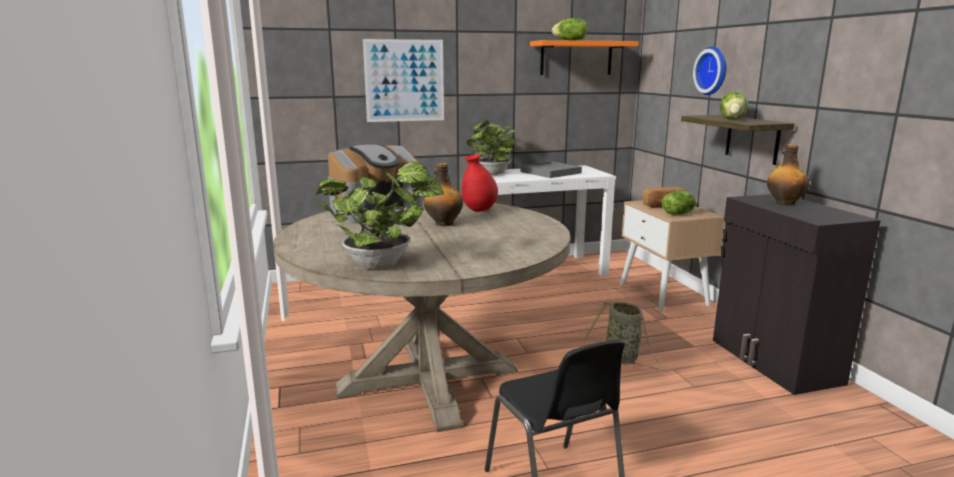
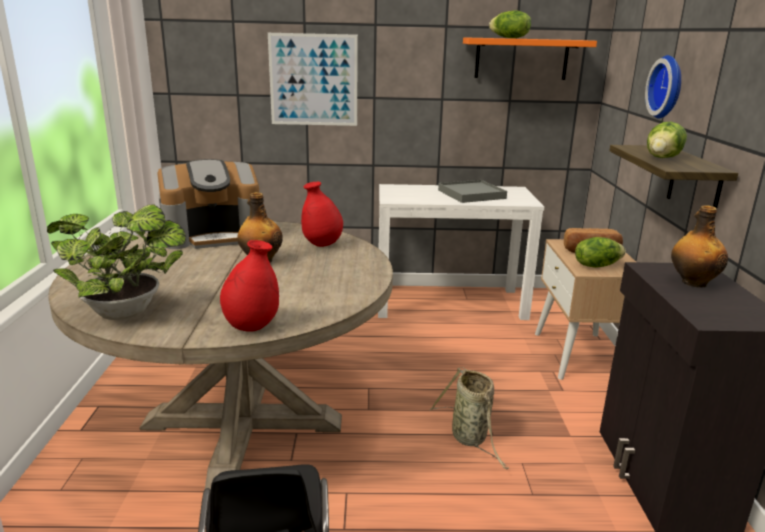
camera: 15 degrees right, 5 degrees up
potted plant [467,120,516,175] -> none
none -> red vase [220,240,279,331]

